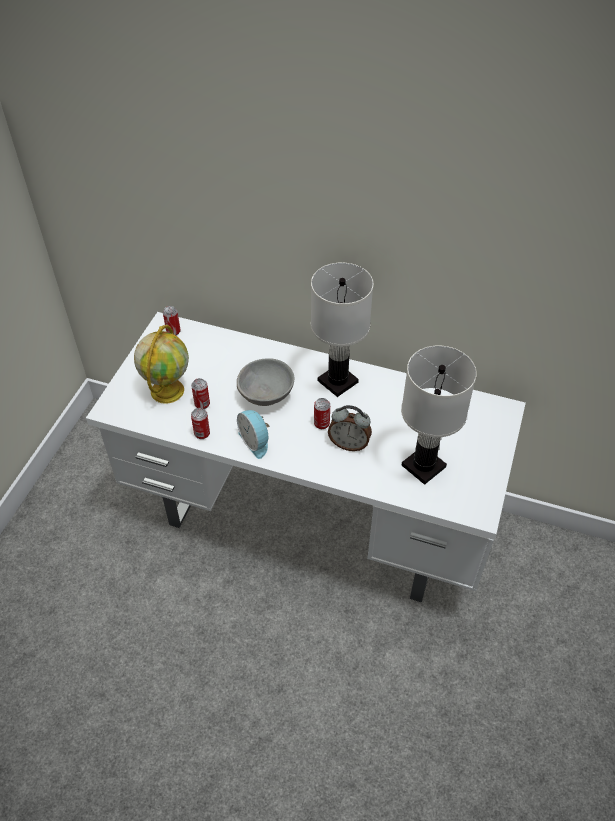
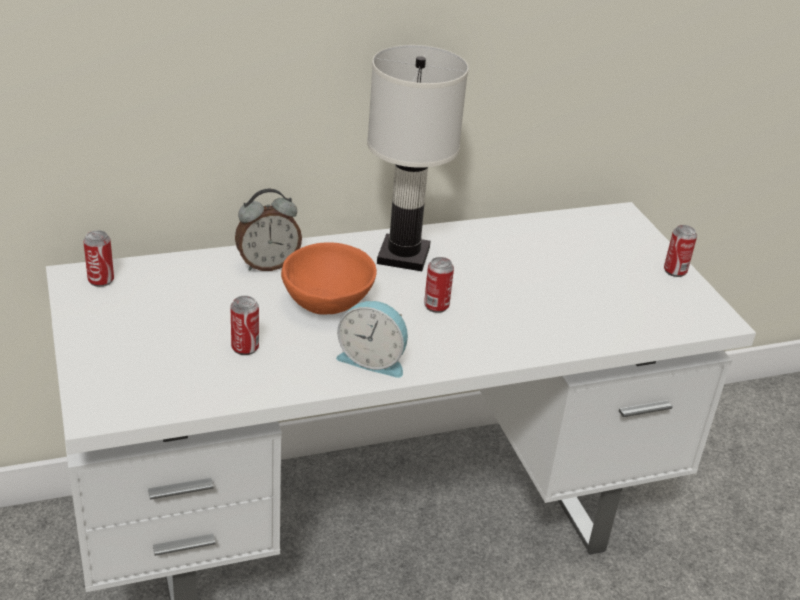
camera: 40 degrees left, 15 degrees down
globe [134,325,189,404] -> none
can [191,408,210,439] -> can moved to [664,225,697,277]
grey bowl [237,358,295,406] -> orange bowl [281,242,377,314]
alarm clock [328,405,372,451] -> alarm clock moved to [235,189,302,271]
white table lamp [401,346,477,485] -> none

